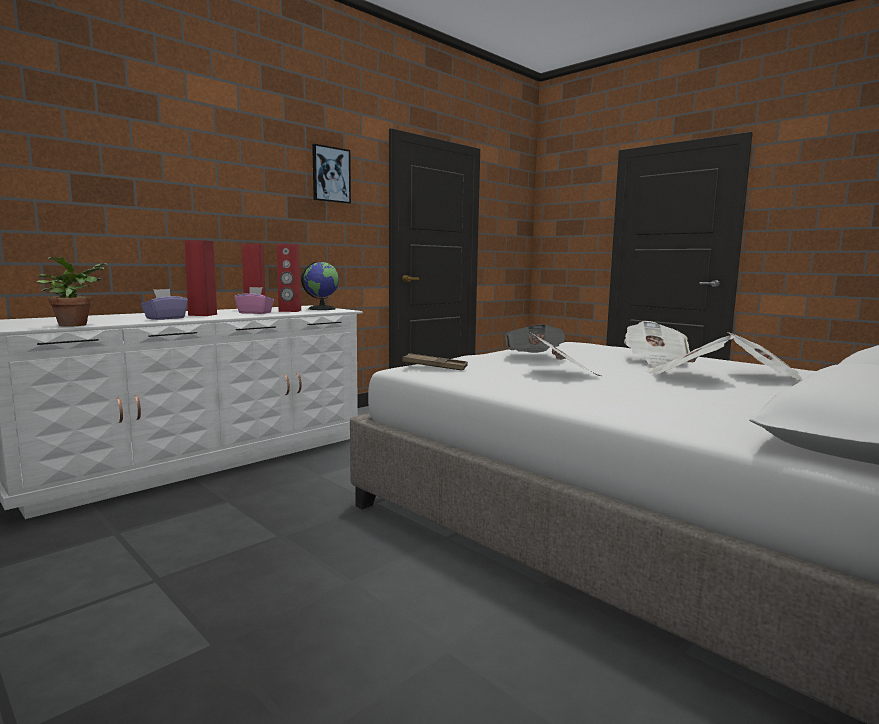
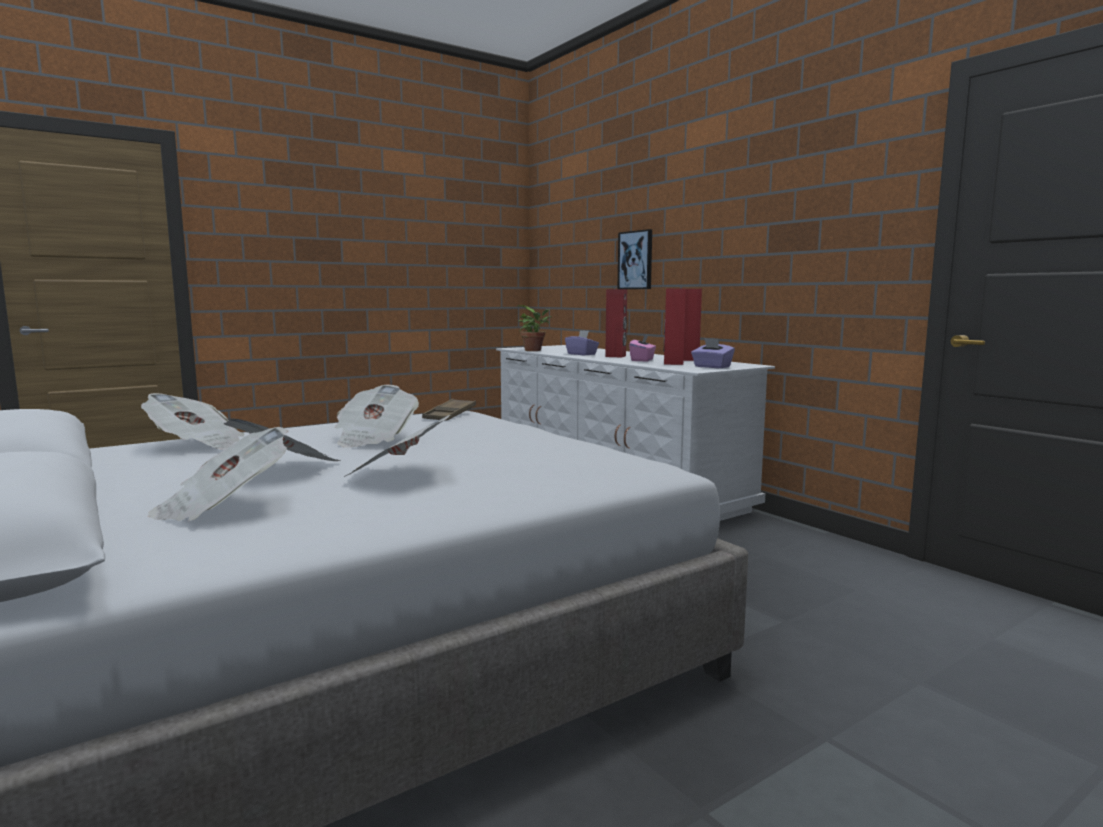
camera: 100 degrees right, 0 degrees up
globe [301,262,339,310] -> purple tissue box [691,338,735,368]
picture [312,144,351,204] -> picture moved to [618,229,652,289]
newspaper [504,324,566,353] -> newspaper moved to [141,393,245,450]

